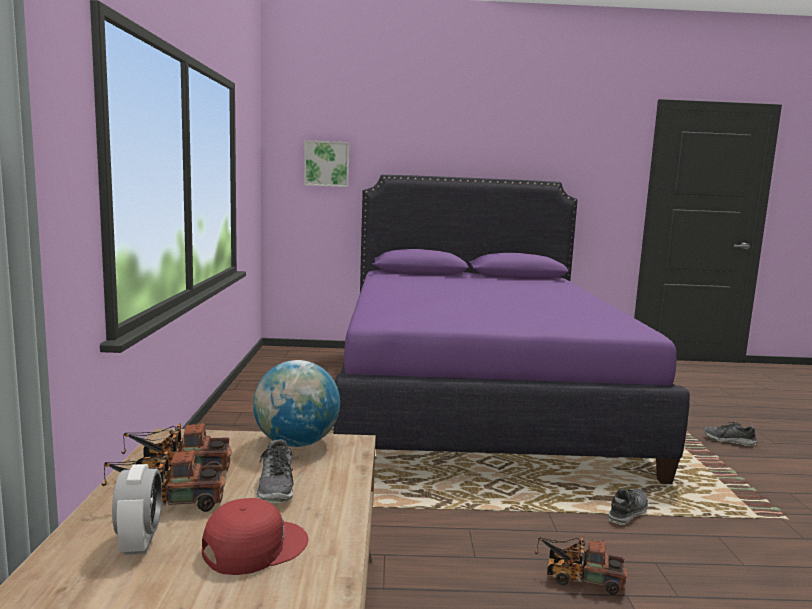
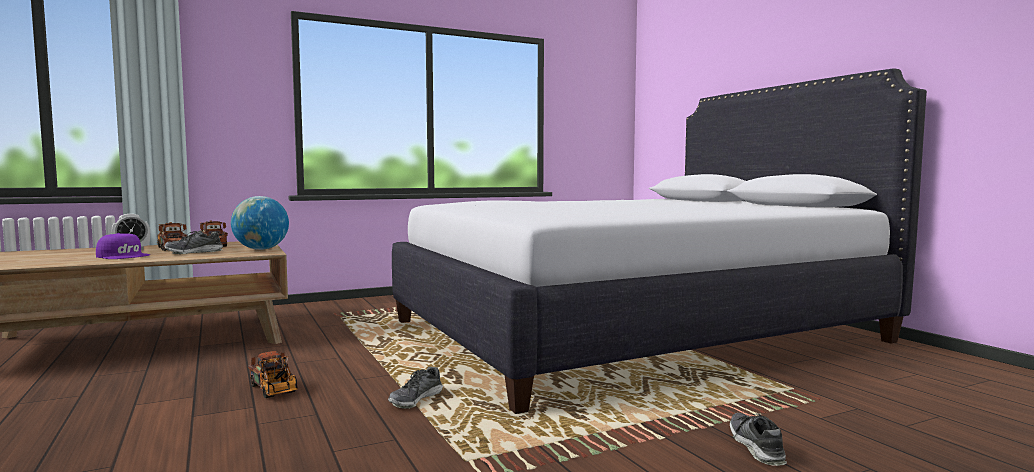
camera: 65 degrees right, 5 degrees down
red cap [202,498,308,575] -> purple cap [96,233,150,259]
picture [304,140,349,187] -> none
purple bed [333,175,690,484] -> white bed [392,68,927,414]
toy truck [535,537,628,595] -> toy truck turned 150 degrees clockwise [248,351,298,398]
shoe [608,489,648,525] -> shoe turned 105 degrees clockwise [388,367,443,409]

